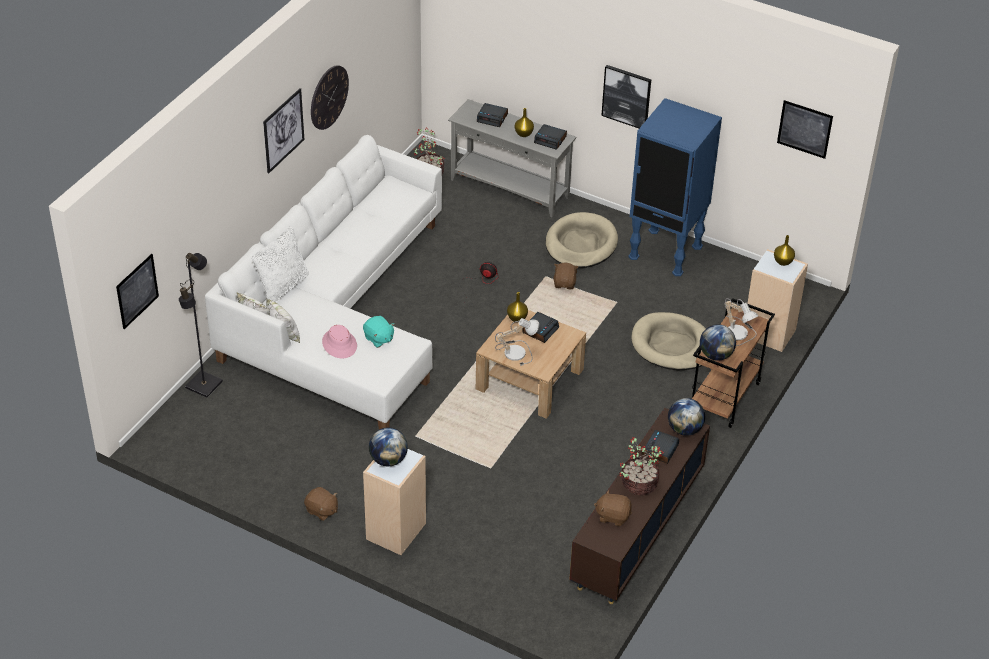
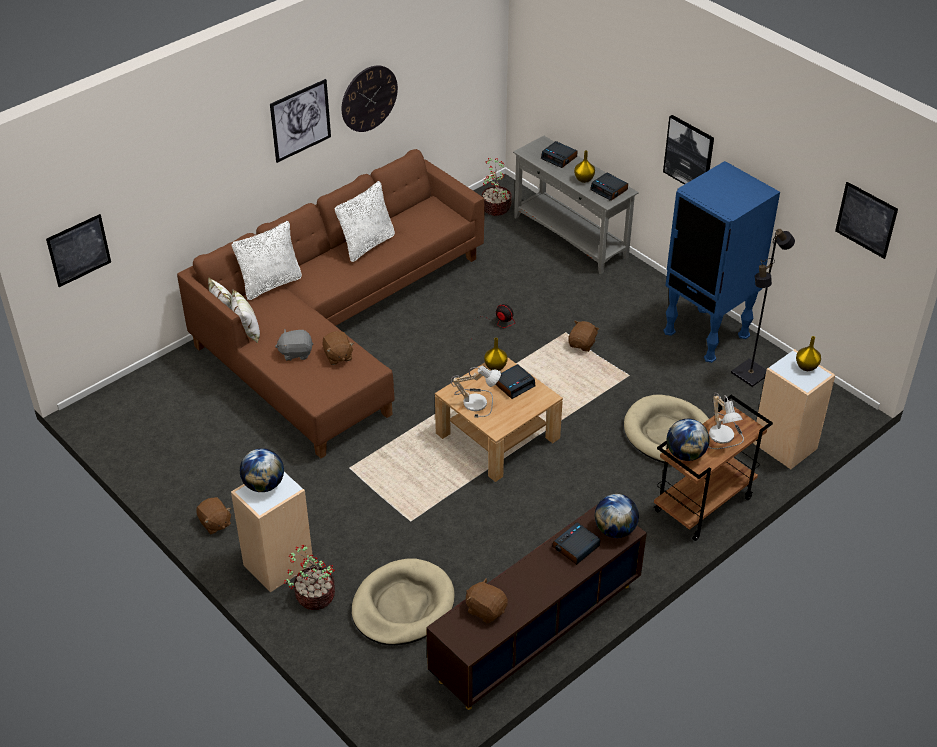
camera: 20 degrees right, 0 degrees up
black floor lamp [179,253,223,397] -> black floor lamp moved to [731,229,795,387]
white sofa [205,135,442,430] -> brown sofa [177,149,485,459]
pink hat [322,325,357,358] -> grey plush toy [275,329,313,361]
turquoise plush toy [363,316,395,348] -> brown plush toy [322,331,354,365]
beige dog bed [546,212,618,268] -> beige dog bed moved to [351,558,455,645]
potted plant [620,437,664,495] -> potted plant moved to [284,545,335,610]
none -> white pillow [334,181,395,262]

